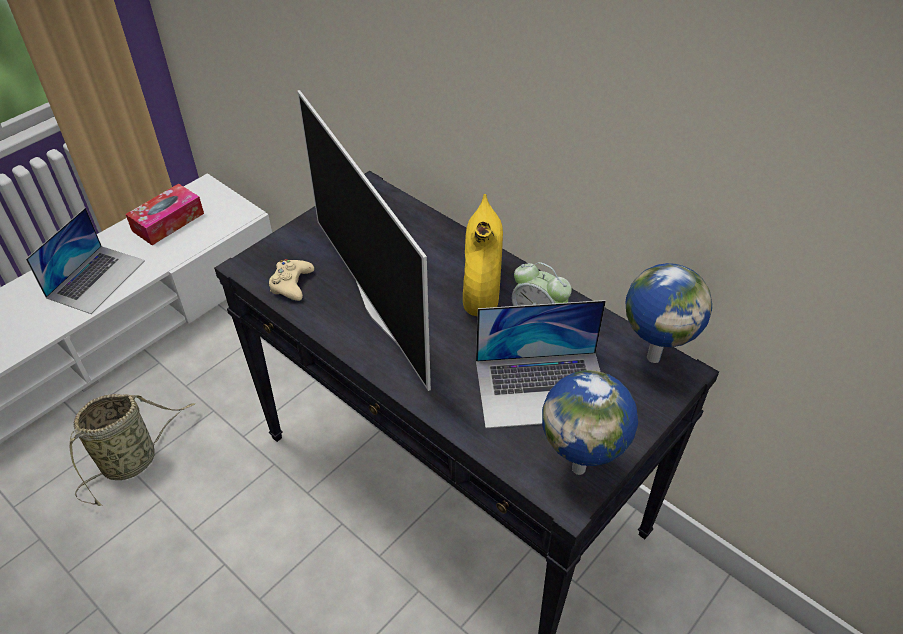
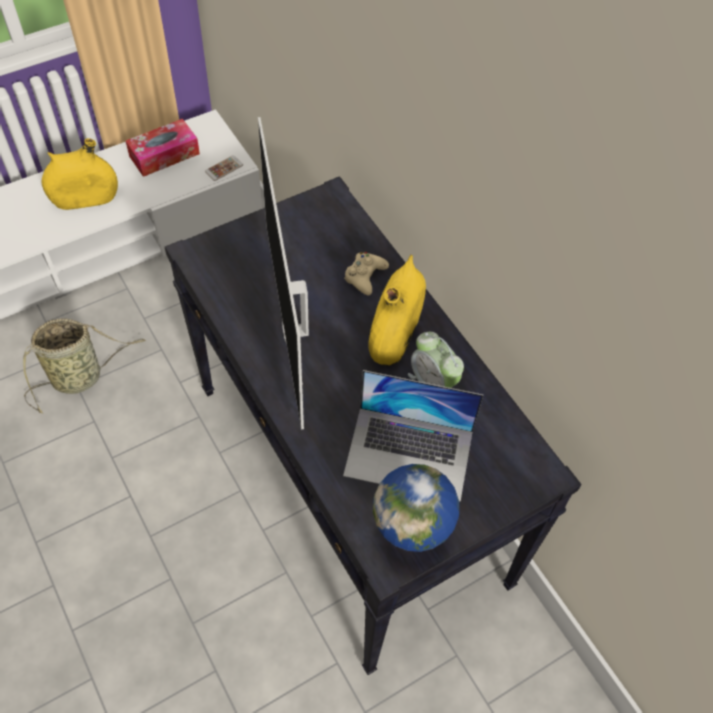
camera: 15 degrees right, 10 degrees up
laptop [26,208,145,314] -> yellow vase [42,138,118,210]
beige game controller [269,259,314,301] -> beige game controller moved to [344,252,389,296]
globe [625,263,712,363] -> none
none -> phone [205,155,243,181]

